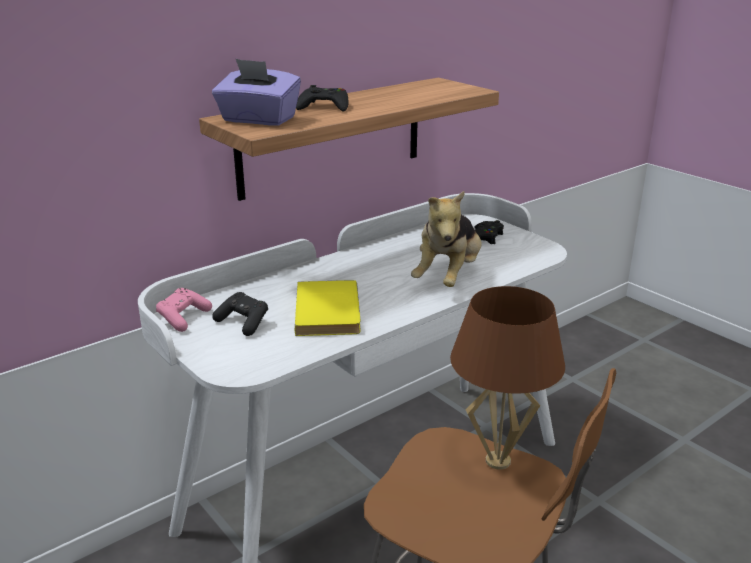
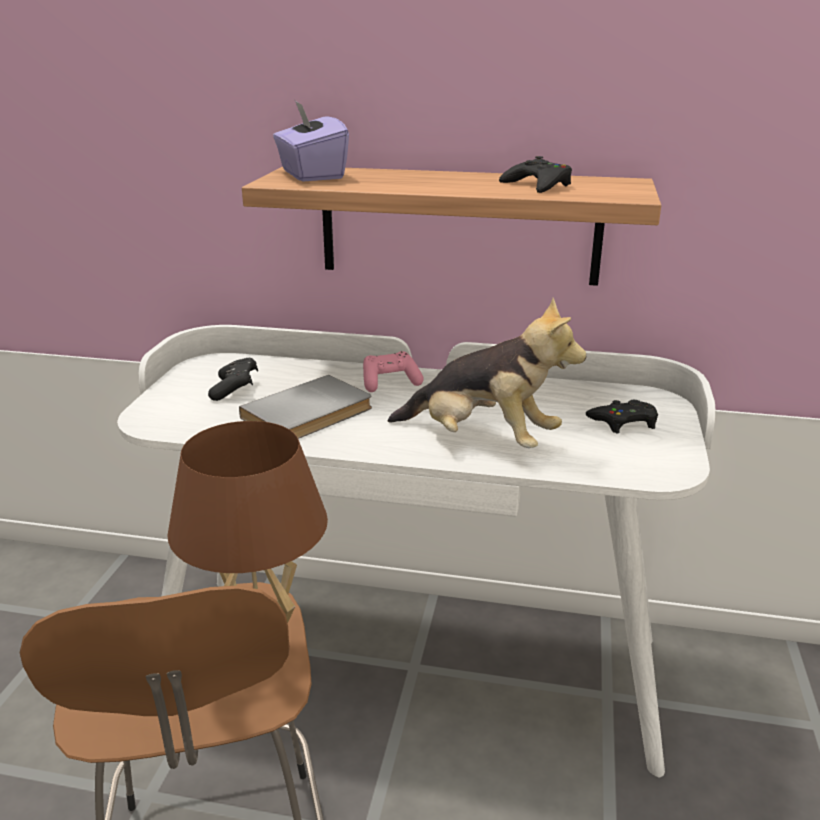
camera: 50 degrees right, 0 degrees up
pink game controller [156,288,212,332] -> pink game controller moved to [363,351,424,392]
yellow book [295,280,361,336] -> grey book [239,375,372,439]
black game controller [296,85,348,112] -> black game controller moved to [499,156,572,193]
plush toy [411,190,481,287] -> plush toy turned 135 degrees counterclockwise [387,298,586,448]

